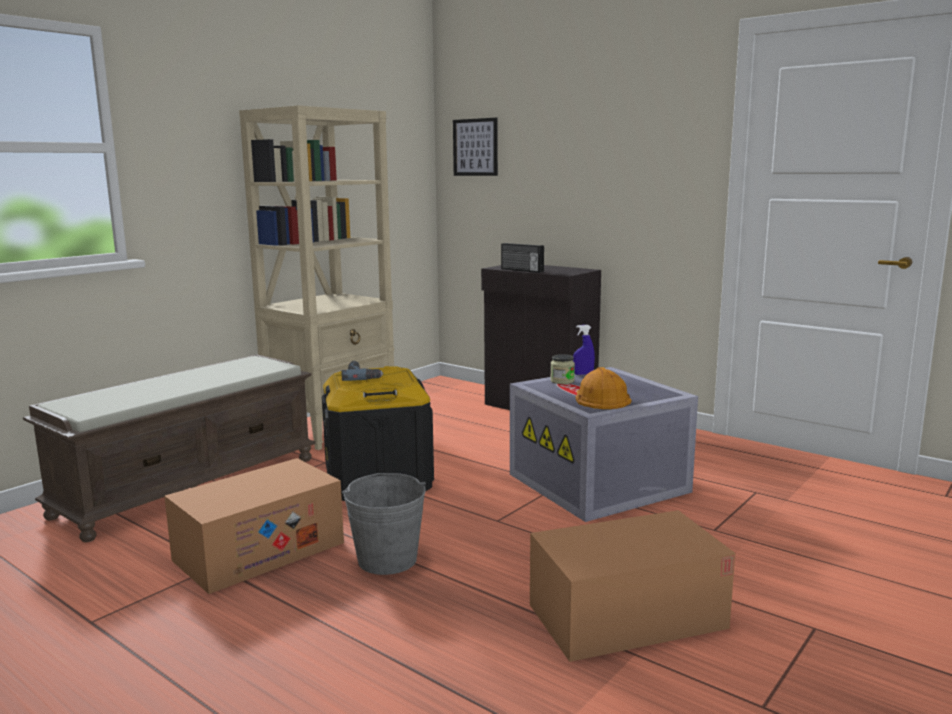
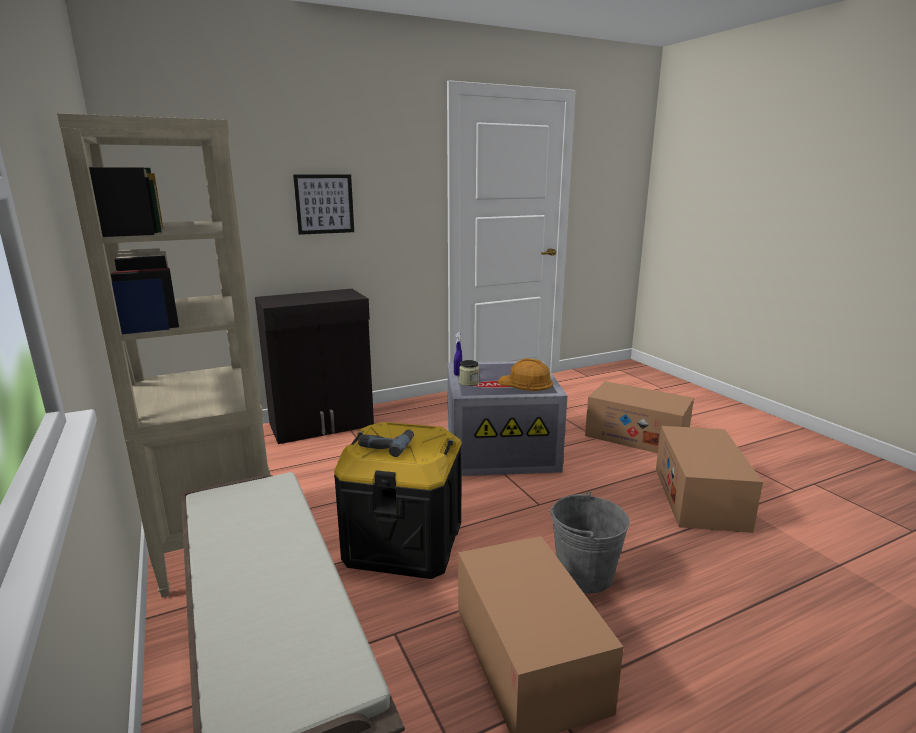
camera: 65 degrees left, 5 degrees up
picture [453,118,498,176] -> picture moved to [293,175,354,235]
radio [501,243,544,273] -> none
none -> cardboard box [585,381,694,453]

